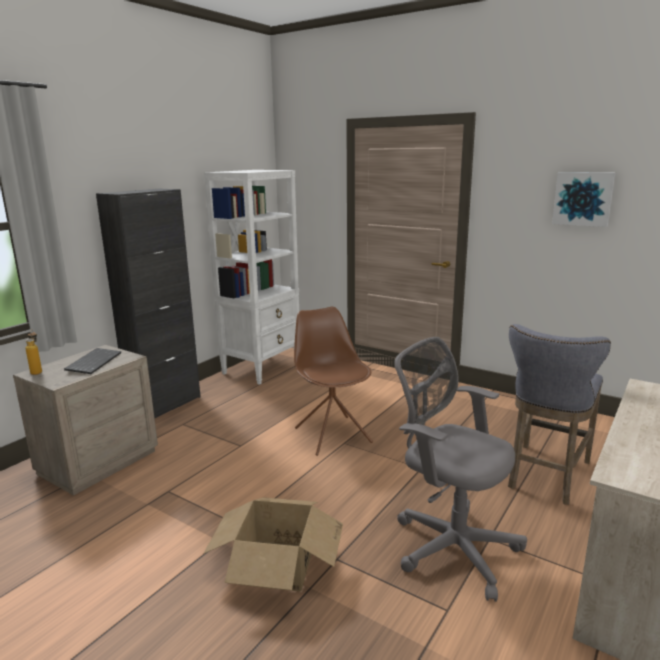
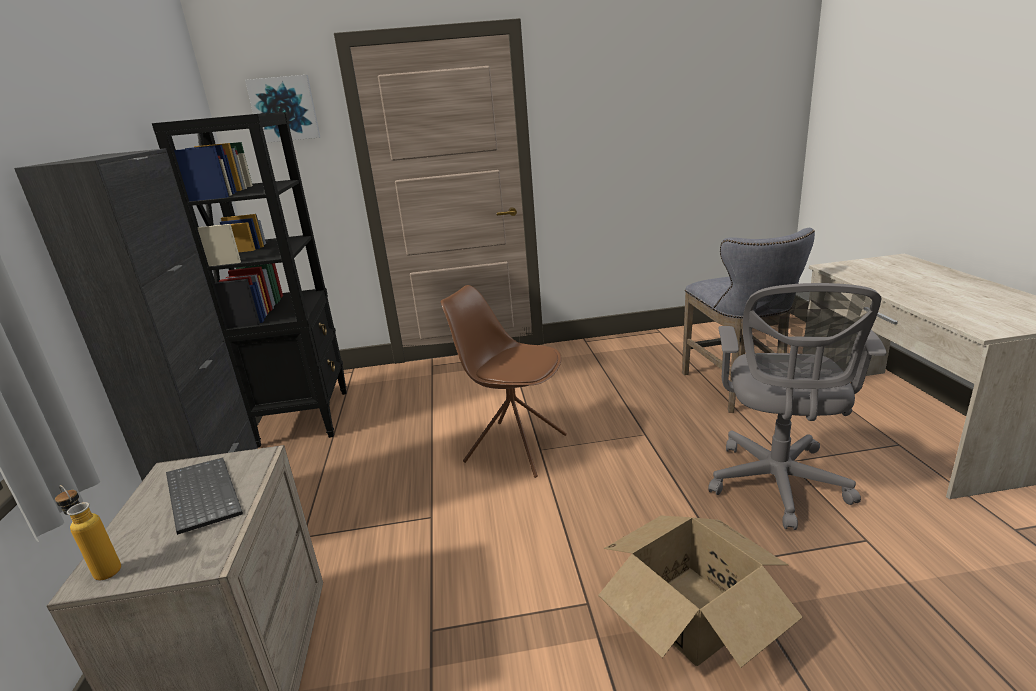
camera: 40 degrees left, 5 degrees up
white bookcase [204,170,299,385] -> black bookcase [152,112,347,448]
grey office chair [394,337,527,602] -> grey office chair turned 75 degrees counterclockwise [708,283,887,530]
picture [552,172,616,227] -> picture moved to [245,75,320,143]

